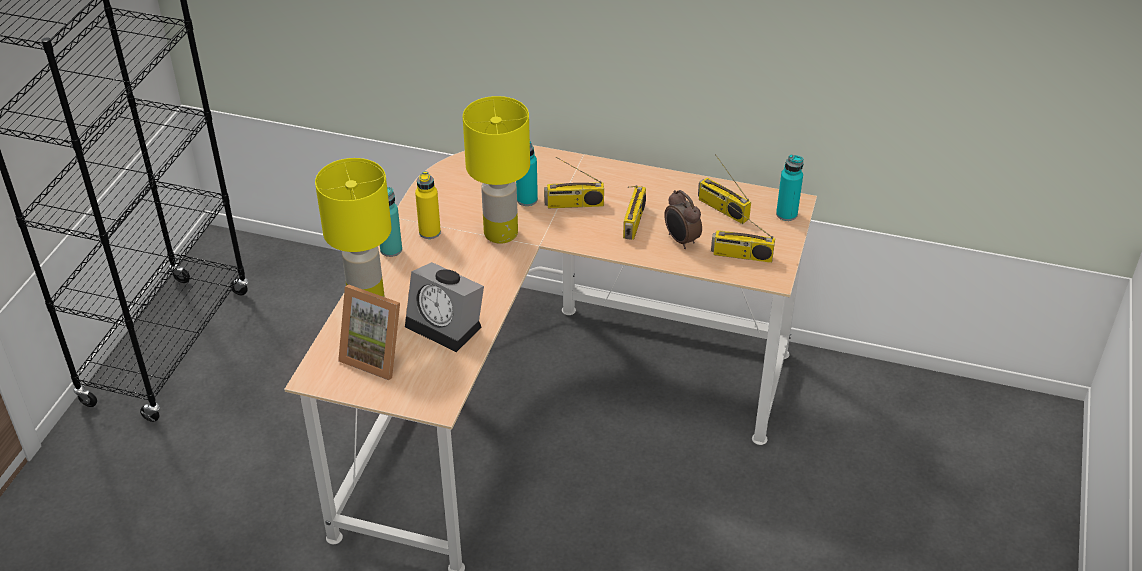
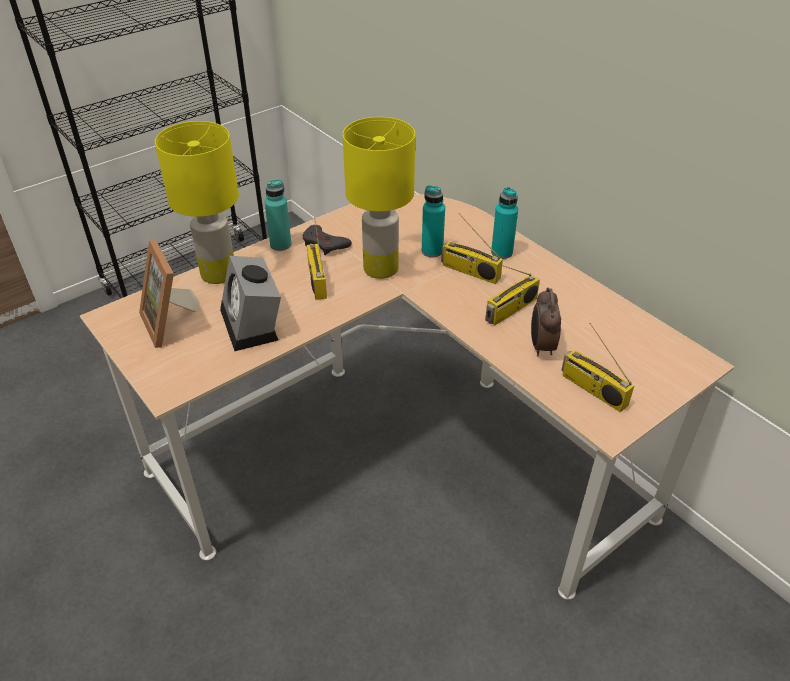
camera: 35 degrees right, 0 degrees up
yellow bottle [415,172,441,239] -> grey game controller [303,225,352,255]
radio [698,154,751,224] -> radio moved to [307,218,327,300]
turquoise bottle [776,154,804,221] -> turquoise bottle moved to [491,187,518,259]

